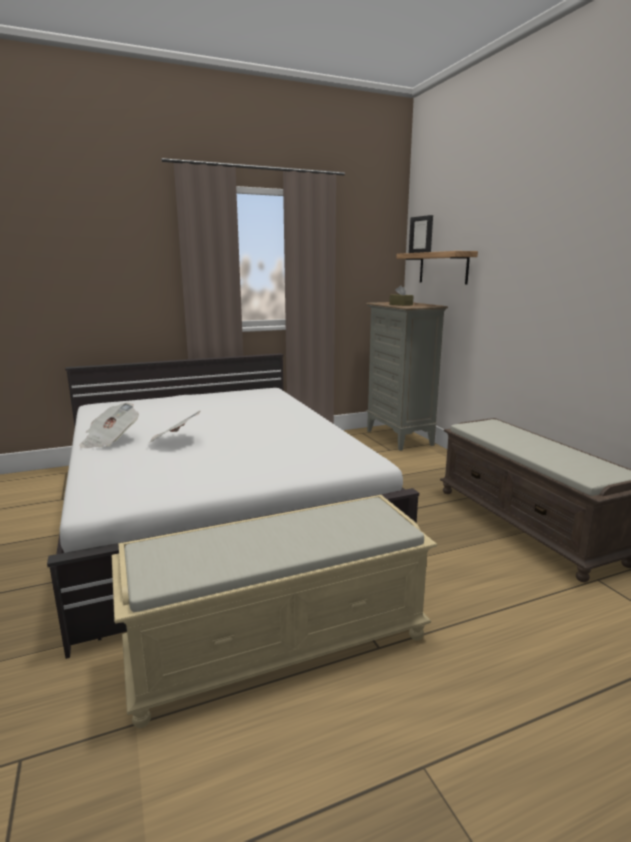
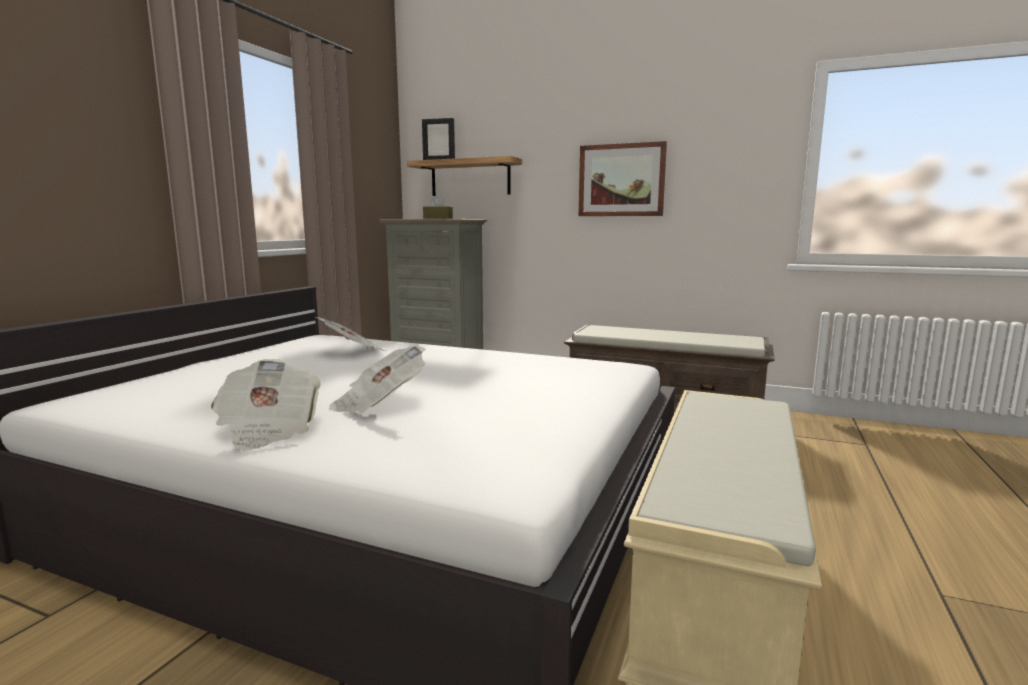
camera: 45 degrees left, 5 degrees down
none -> newspaper [316,317,386,351]
none -> picture [579,141,667,216]

